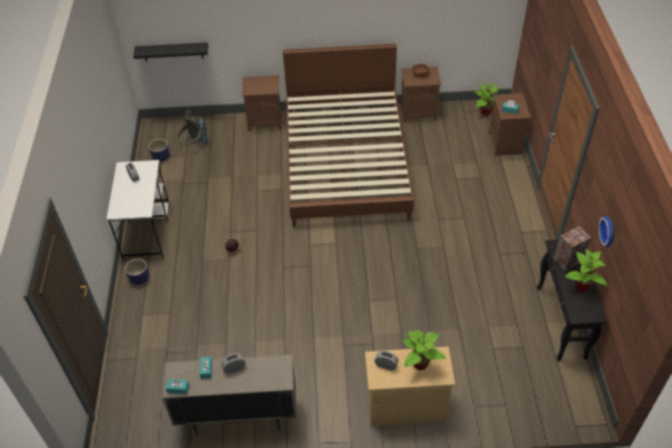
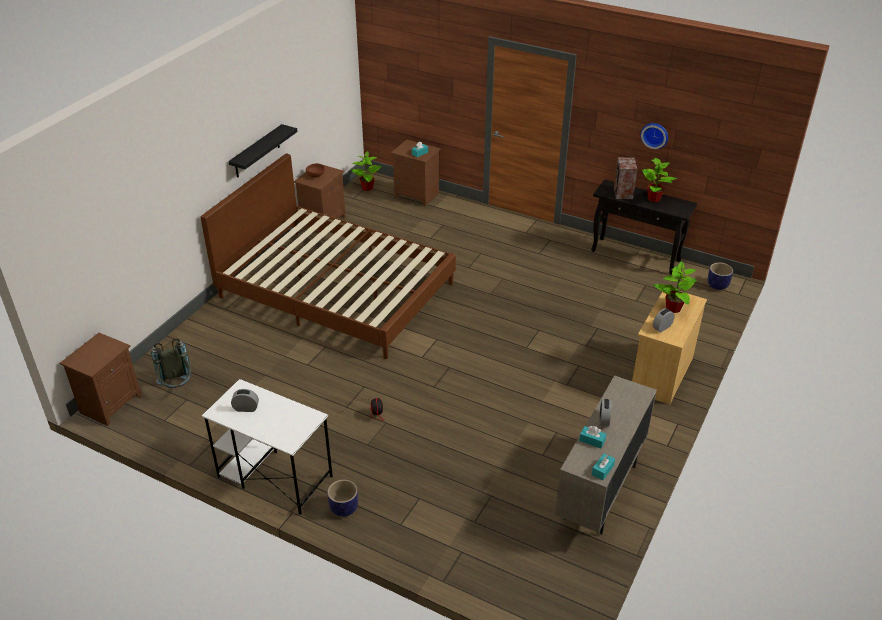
camera: 60 degrees left, 10 degrees down
black shelf [133,42,208,62] -> black shelf moved to [229,124,297,178]
planter [149,139,170,162] -> planter moved to [708,263,733,290]
brown nightstand [242,75,281,131] -> brown nightstand moved to [60,333,142,426]

